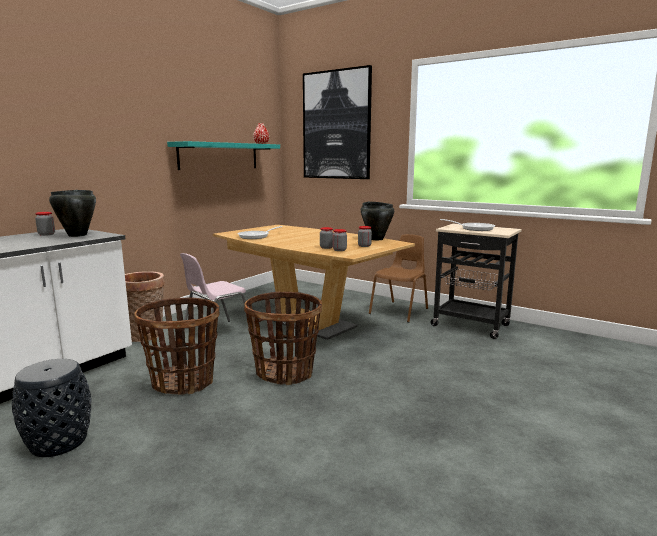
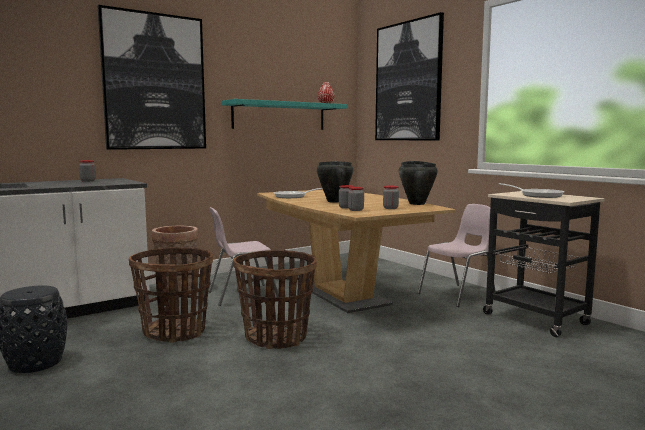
camera: 20 degrees right, 5 degrees down
black cooking pot [49,190,96,237] -> black cooking pot moved to [317,161,353,203]
brown chair [369,234,428,322] -> pink chair [418,204,495,307]
none -> picture [98,5,206,150]

